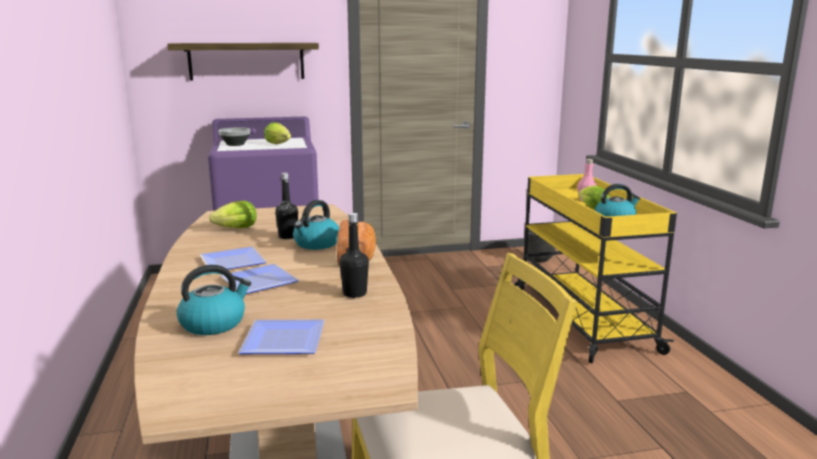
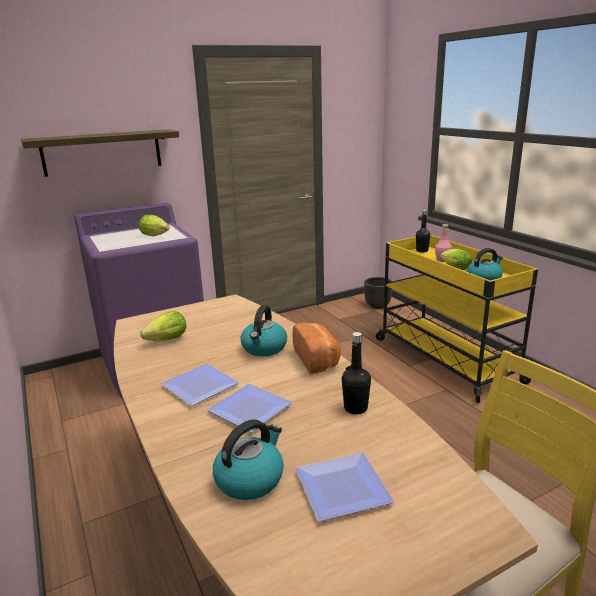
camera: 15 degrees left, 5 degrees up
bowl [218,127,250,146] -> none
black bottle [275,173,298,239] -> black bottle moved to [416,210,431,253]

